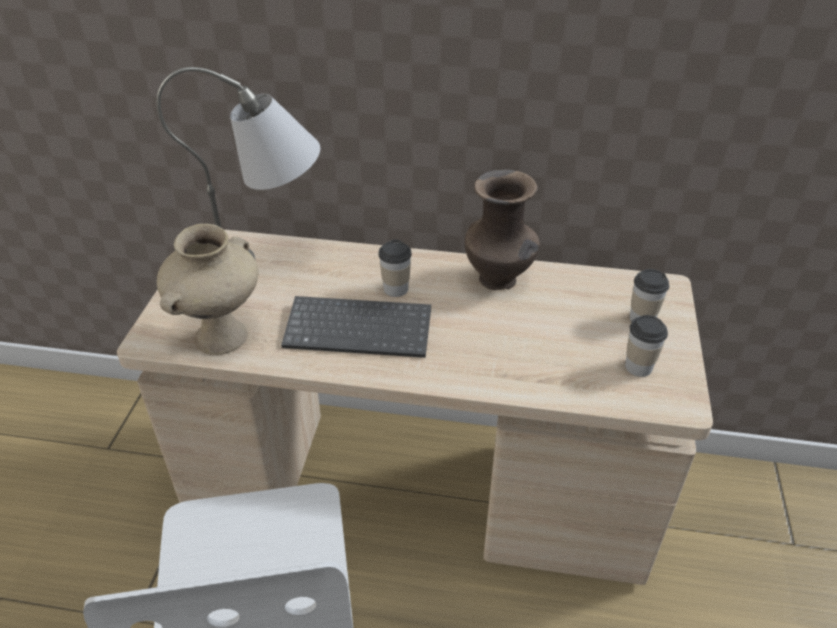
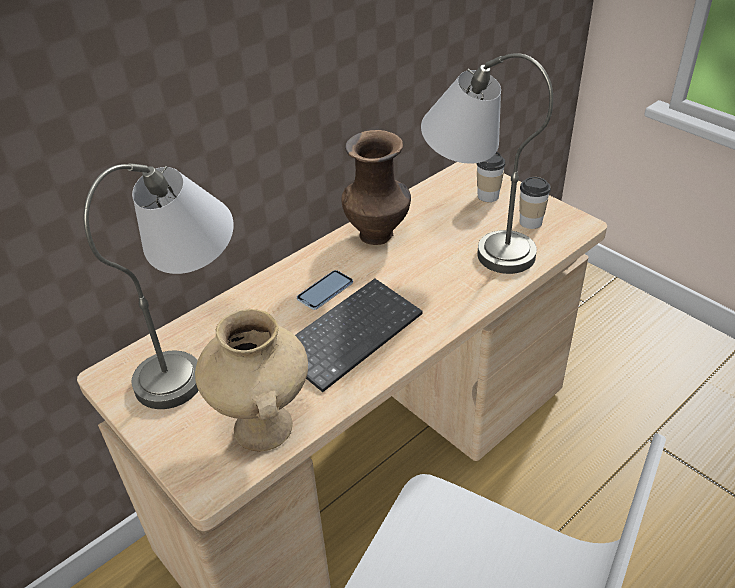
camera: 50 degrees left, 0 degrees up
cup [378,240,412,297] -> phone [297,270,353,310]
none -> grey table lamp [421,53,553,274]

